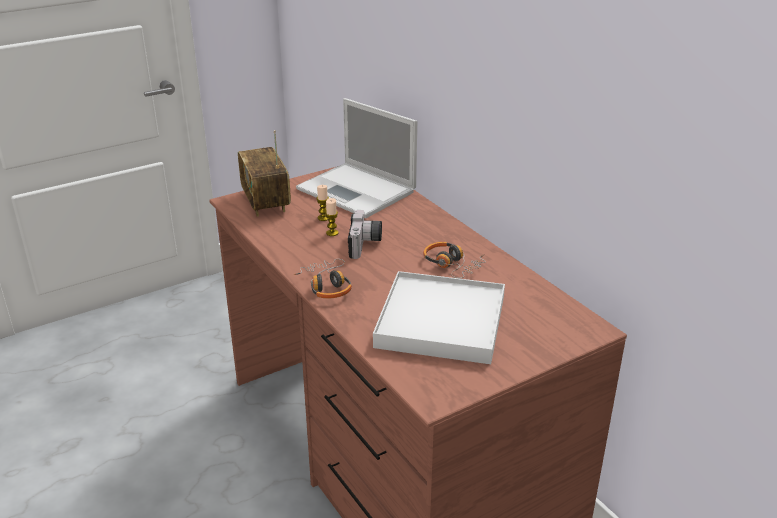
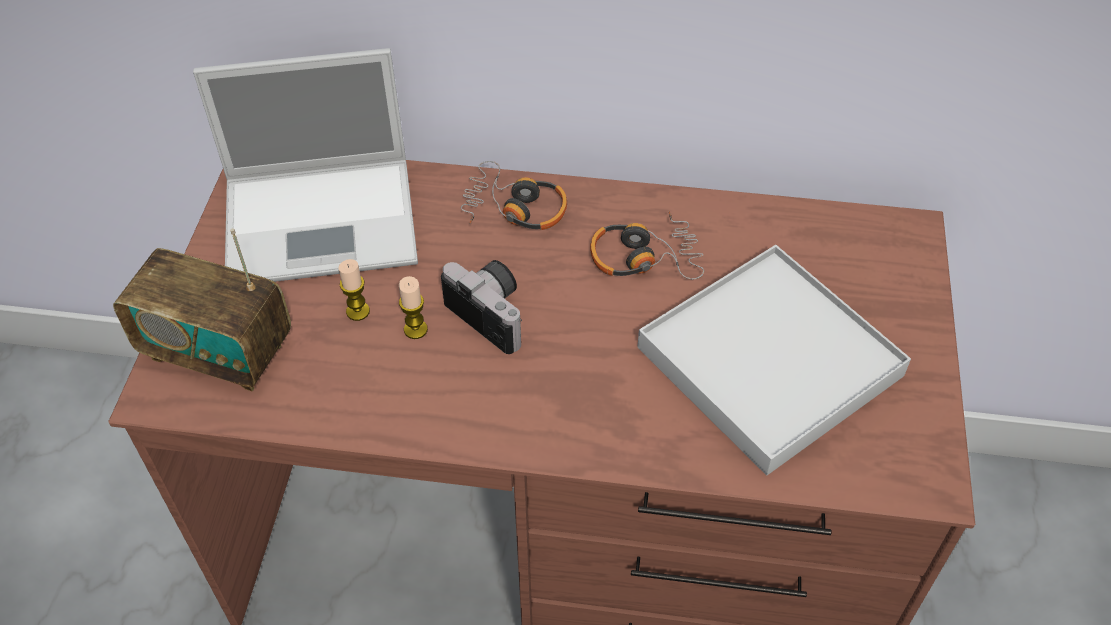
camera: 50 degrees left, 20 degrees up
headphones [294,259,352,299] -> headphones moved to [461,161,567,230]

